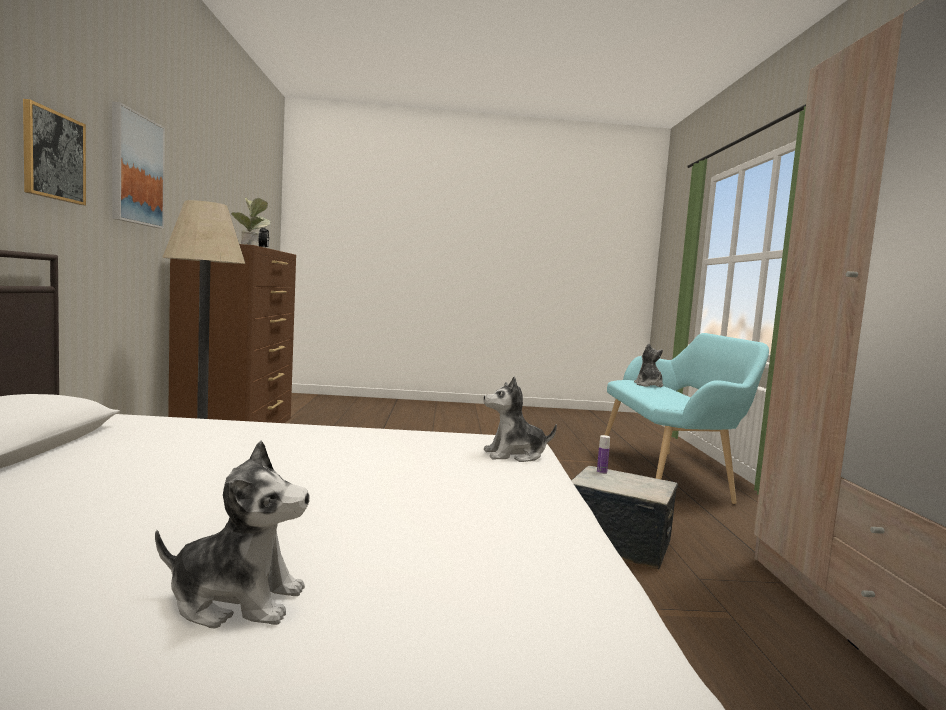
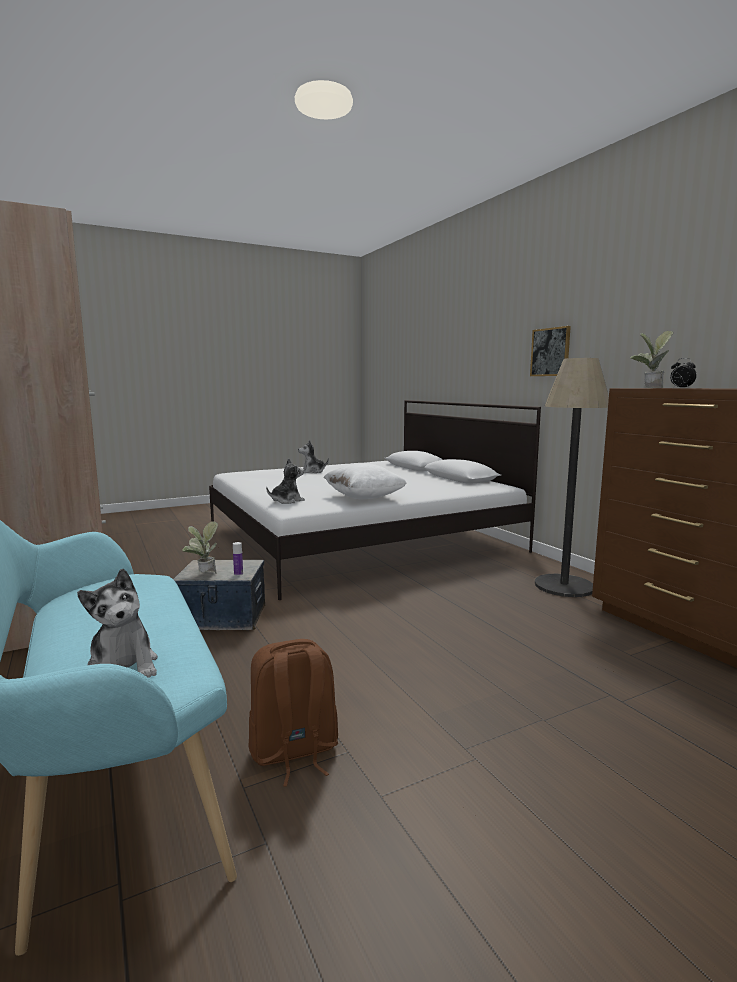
camera: 155 degrees right, 5 degrees up
picture [112,102,165,229] -> none
none -> potted plant [183,521,218,574]
none -> brown backpack [249,639,338,787]
none -> white pillow [324,464,407,499]

